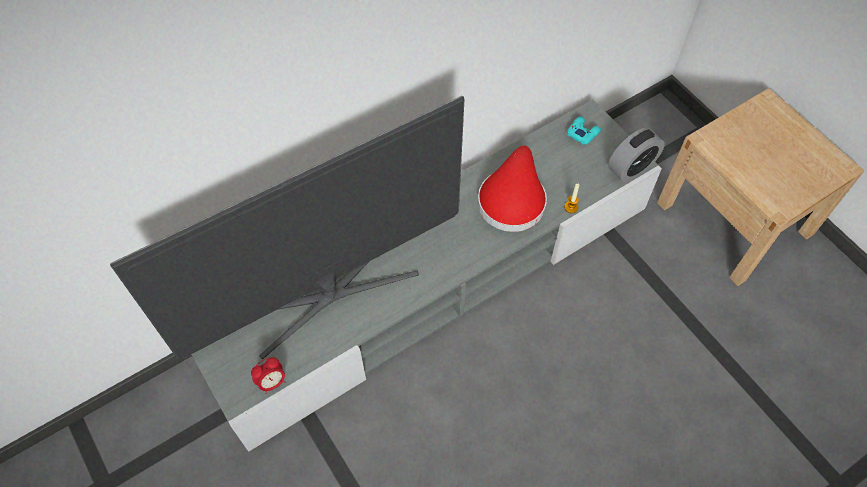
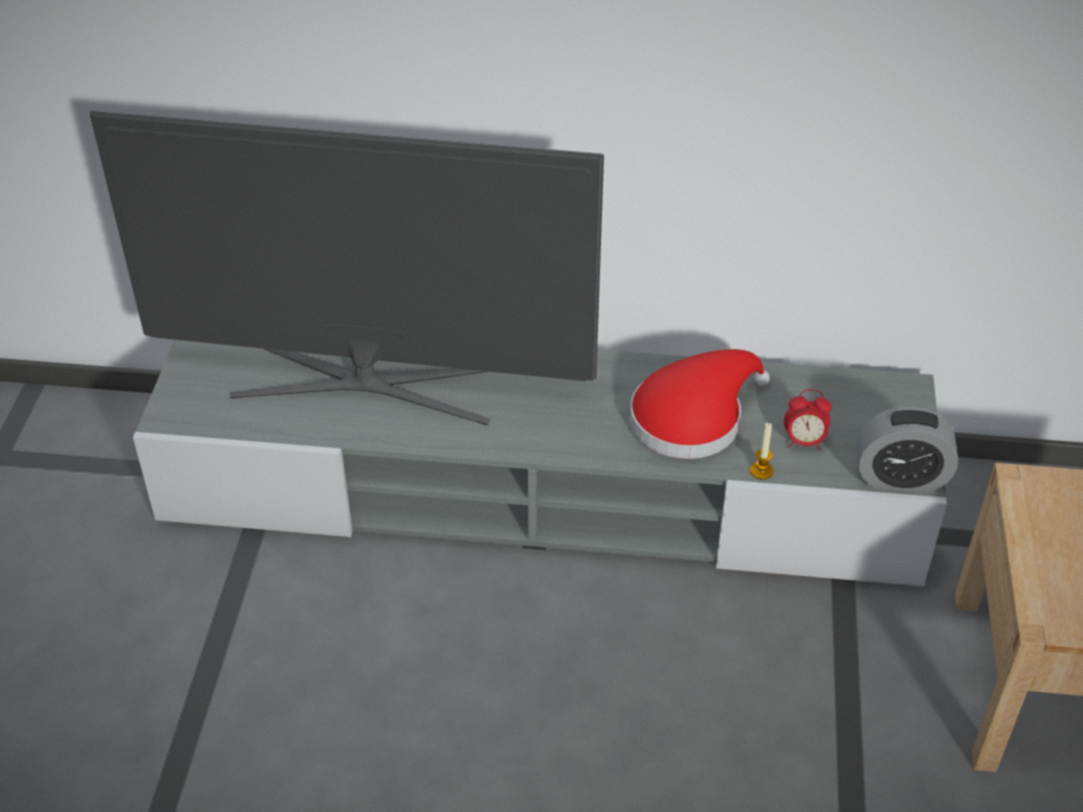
camera: 40 degrees right, 15 degrees down
alarm clock [251,357,285,394] -> alarm clock moved to [784,389,832,450]
turquoise game controller [567,117,601,145] -> none

